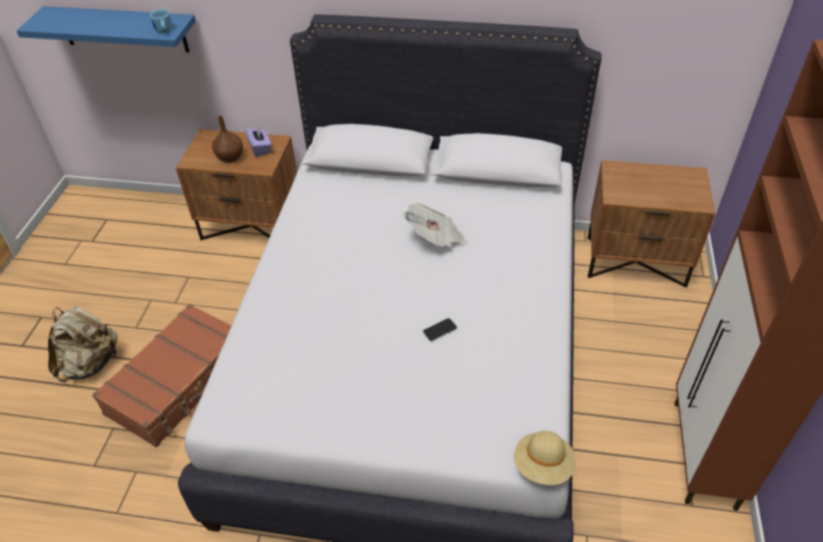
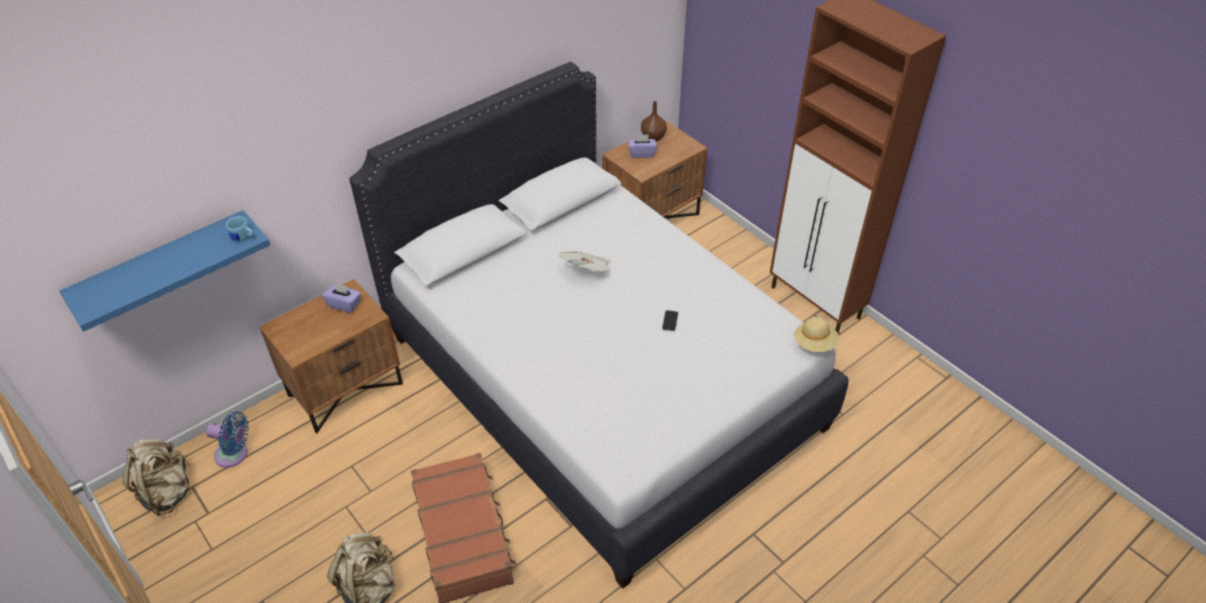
camera: 50 degrees left, 0 degrees up
brown vase [212,116,243,163] -> brown vase moved to [641,101,667,141]
none -> beige backpack [123,439,189,516]
none -> blue fan [206,411,249,468]
none -> purple tissue box [628,134,657,158]

